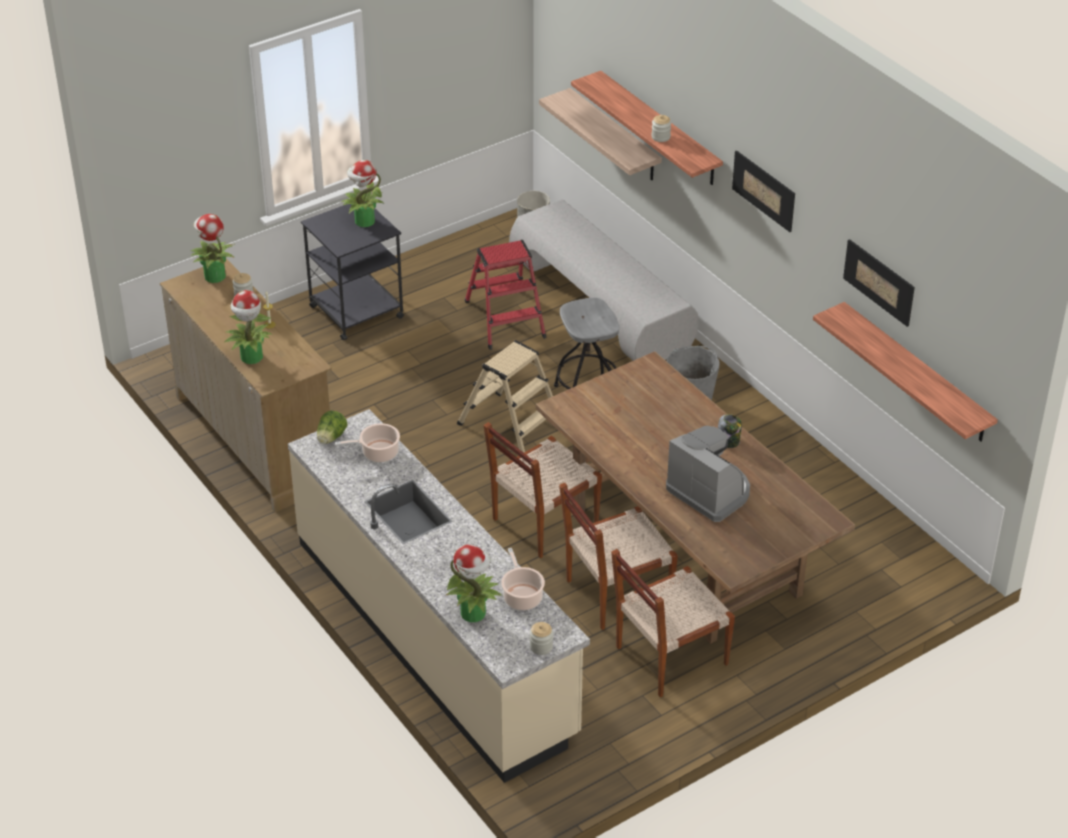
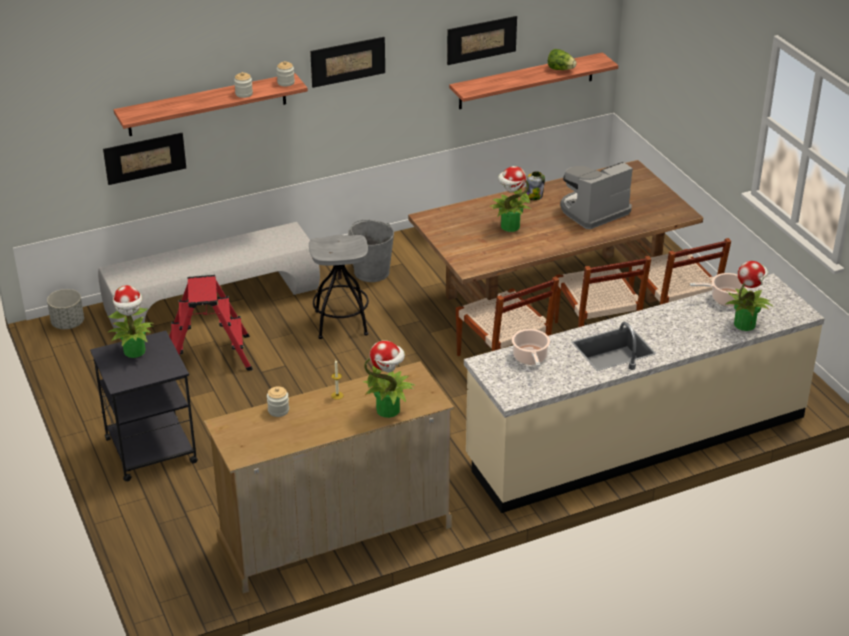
camera: 80 degrees left, 5 degrees down
potted plant [190,214,235,283] -> potted plant moved to [489,166,531,232]
lettuce [317,411,347,444] -> lettuce moved to [548,49,577,70]
beige step ladder [457,340,553,453] -> none
jar [530,622,553,655] -> jar moved to [276,61,295,86]
shelf [539,88,662,180] -> picture [103,133,186,185]

